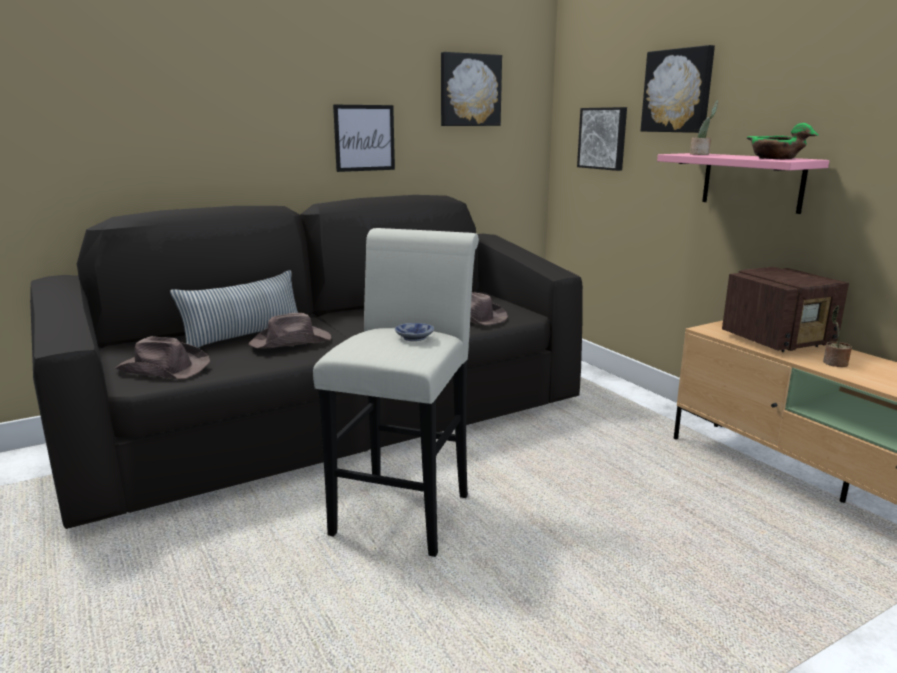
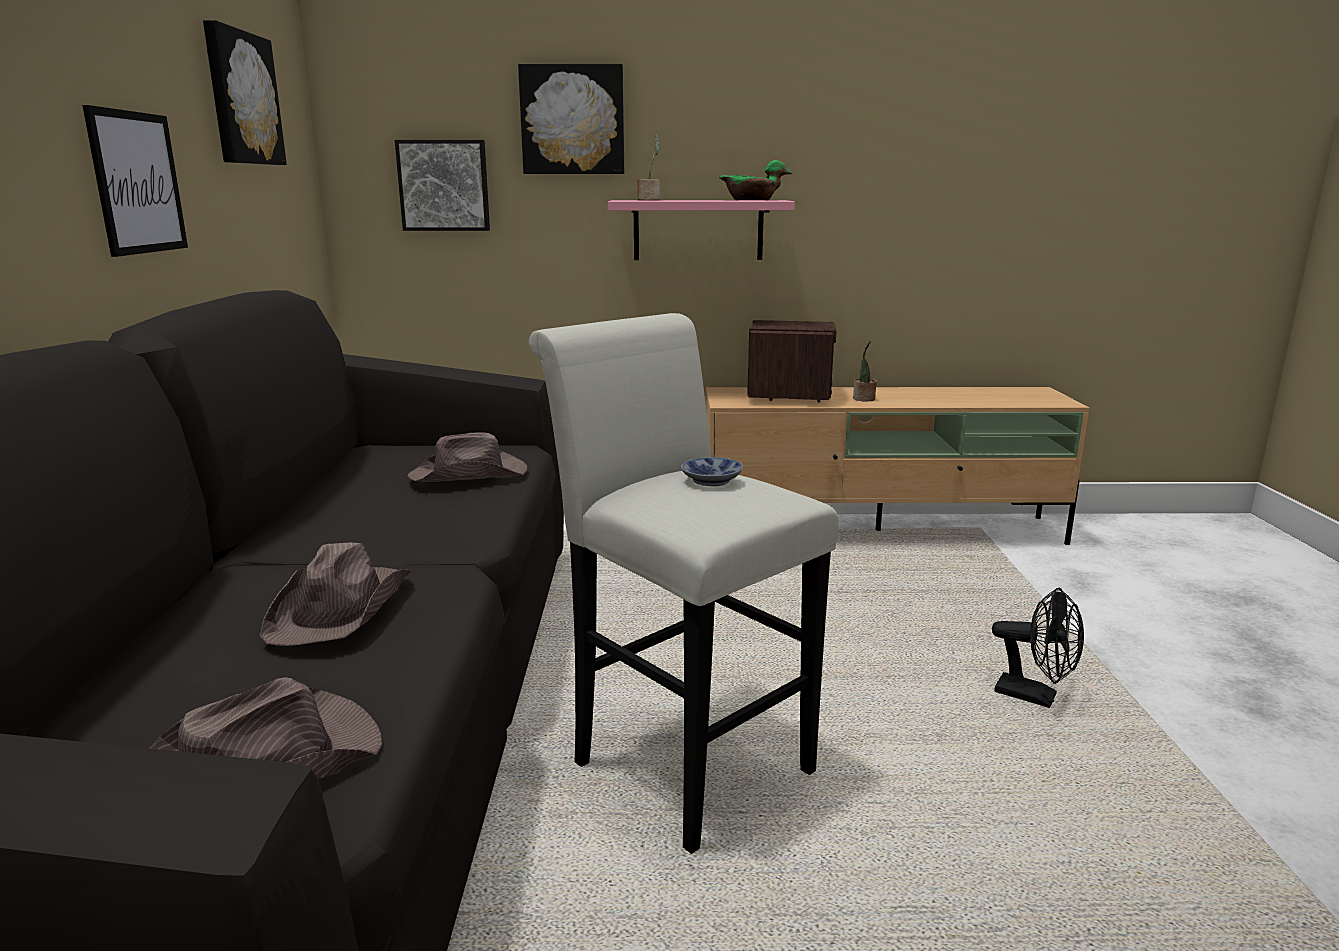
camera: 60 degrees left, 0 degrees up
pillow [170,270,298,348] -> none
none -> black fan [992,588,1084,708]

